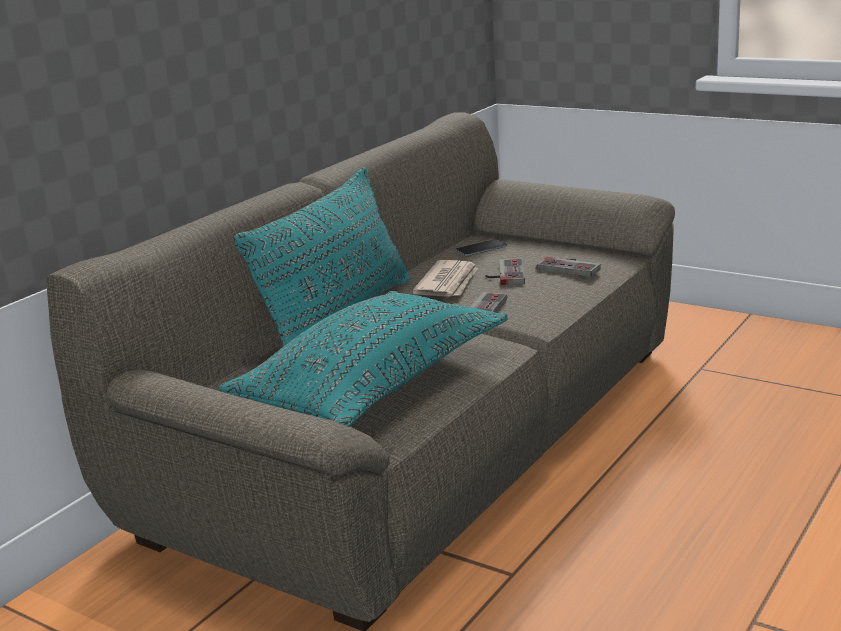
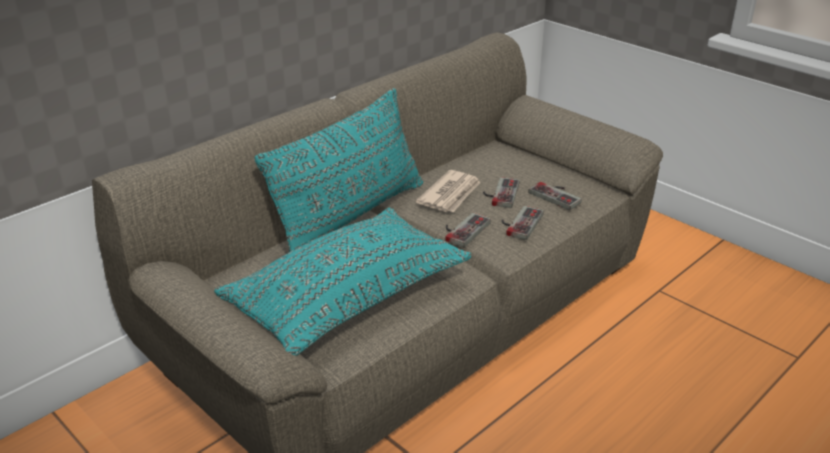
camera: 10 degrees right, 10 degrees up
phone [456,239,507,256] -> none
none -> game controller [502,206,544,240]

